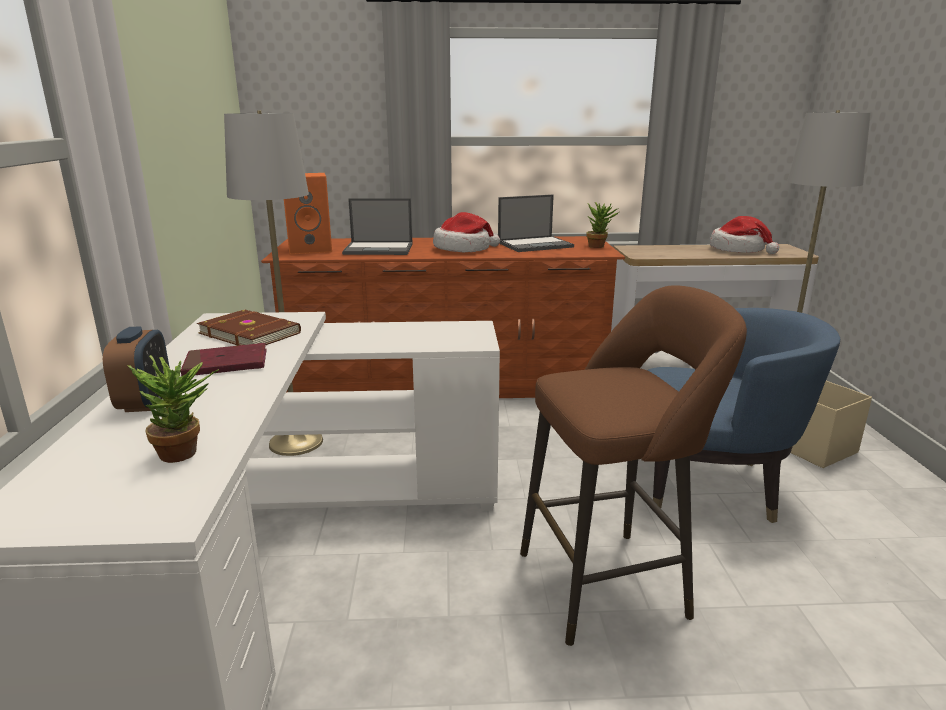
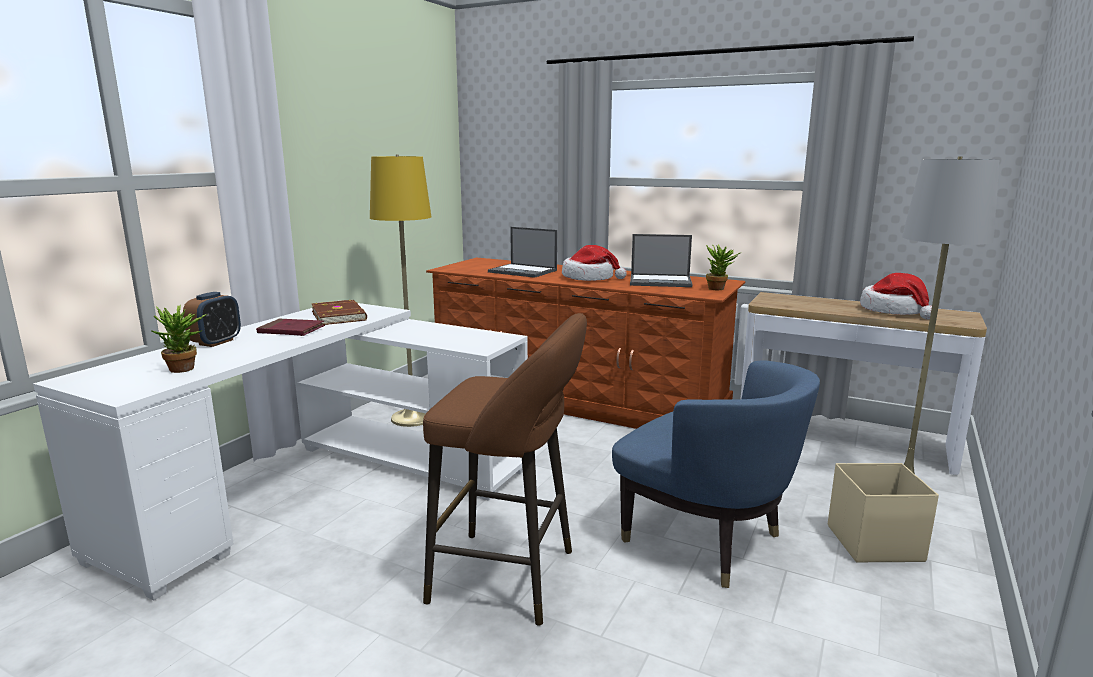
camera: 30 degrees right, 5 degrees down
grey floor lamp [224,111,323,456] -> yellow floor lamp [370,154,431,427]
orange speaker [284,173,332,255] -> none

